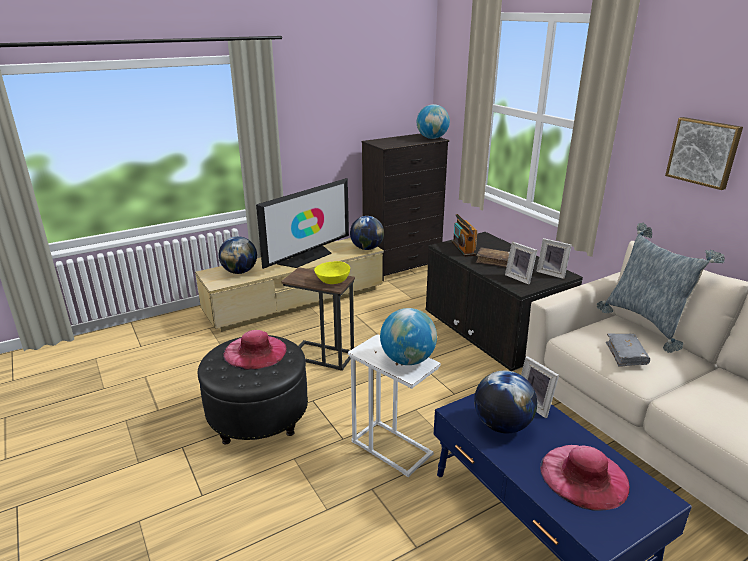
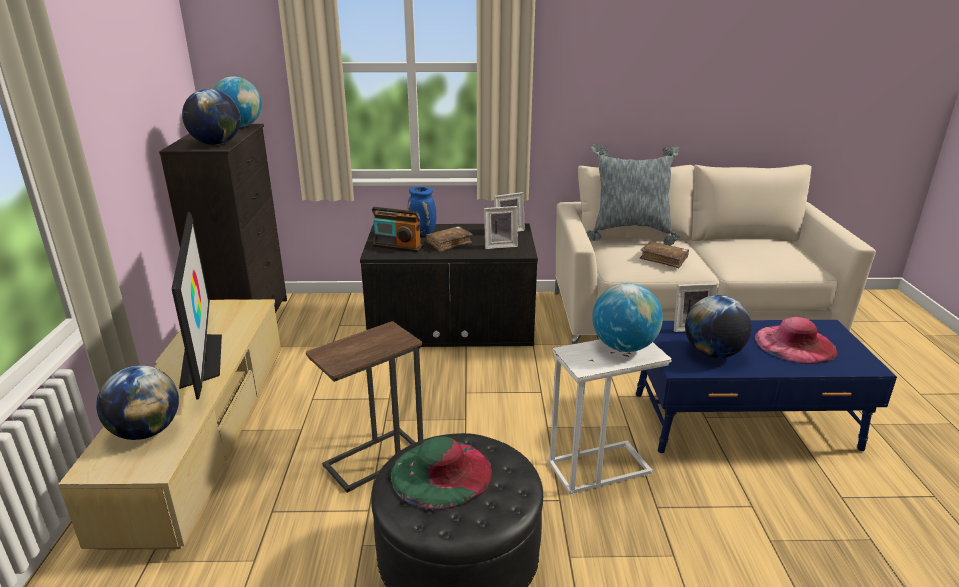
camera: 60 degrees left, 0 degrees up
pink hat [223,330,287,370] -> green hat [391,437,492,510]
yellow bowl [314,261,350,284] -> none
globe [350,216,384,250] -> globe moved to [182,89,241,145]
grey book [606,333,650,367] -> brown book [640,241,689,268]
picture [665,117,743,190] -> none
none -> blue vase [408,187,436,236]

